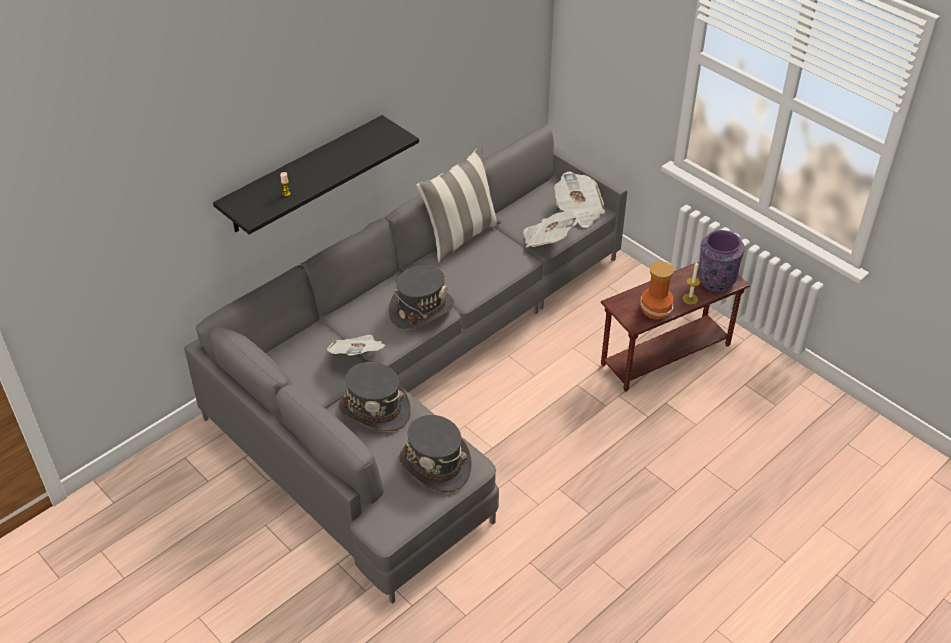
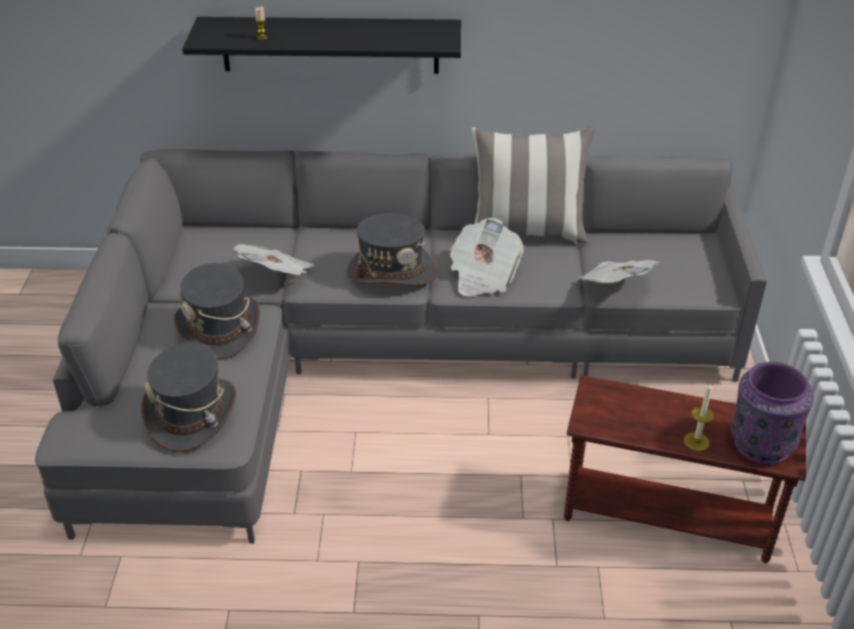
camera: 45 degrees right, 5 degrees down
newspaper [554,172,605,228] -> newspaper moved to [449,218,524,296]
vase [640,261,674,320] -> none

